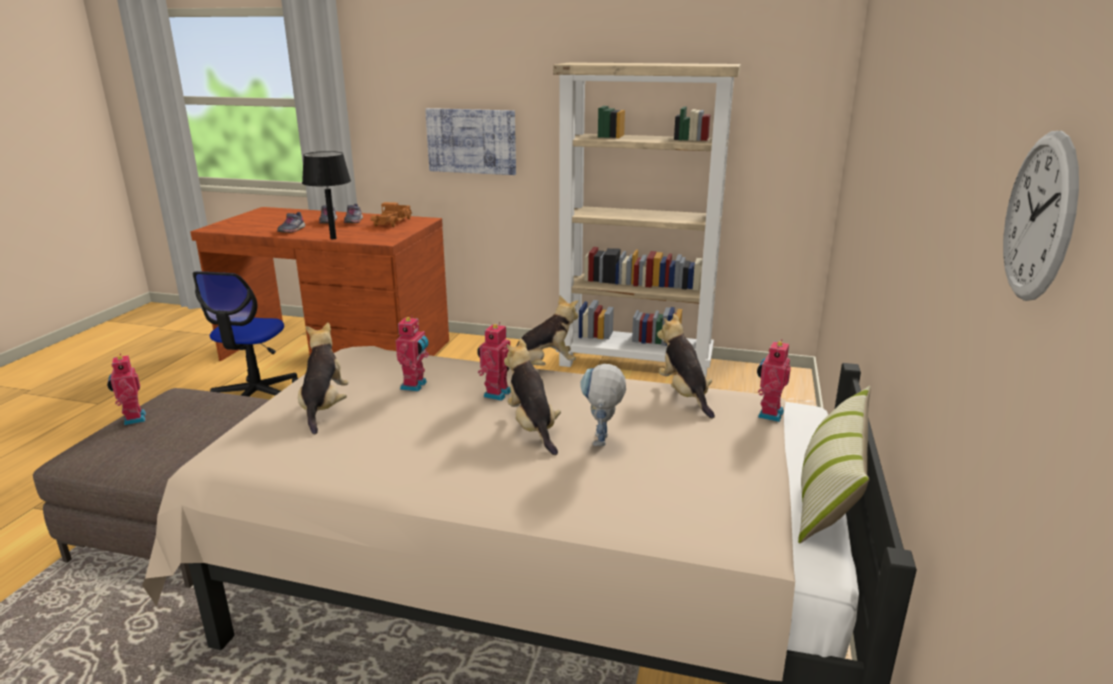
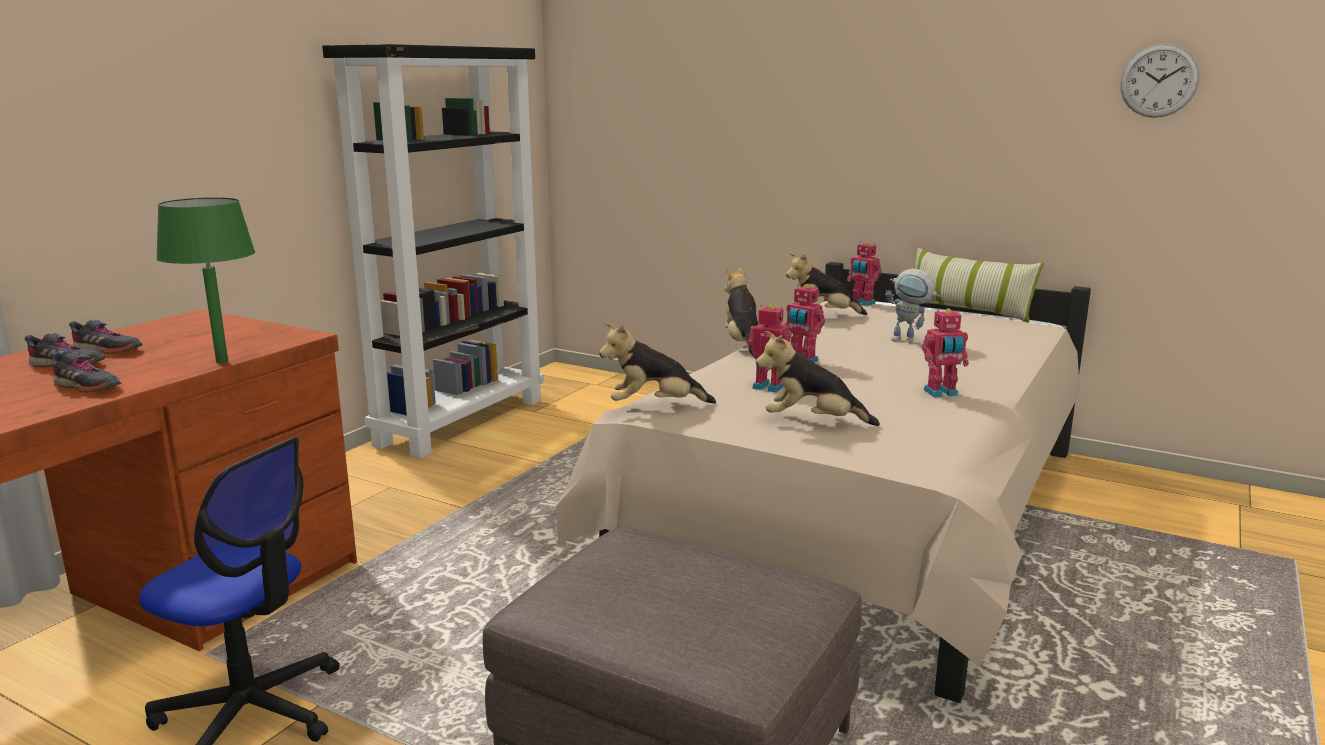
camera: 75 degrees left, 5 degrees down
toy robot [107,354,146,425] -> toy robot moved to [922,309,969,397]
black table lamp [302,151,351,239] -> green table lamp [156,197,255,363]
toy truck [370,202,412,227] -> none
picture [425,108,516,175] -> none
plush toy [504,338,561,455] -> plush toy moved to [599,322,716,404]
beige bookcase [553,62,741,377] -> black bookcase [322,44,544,459]

